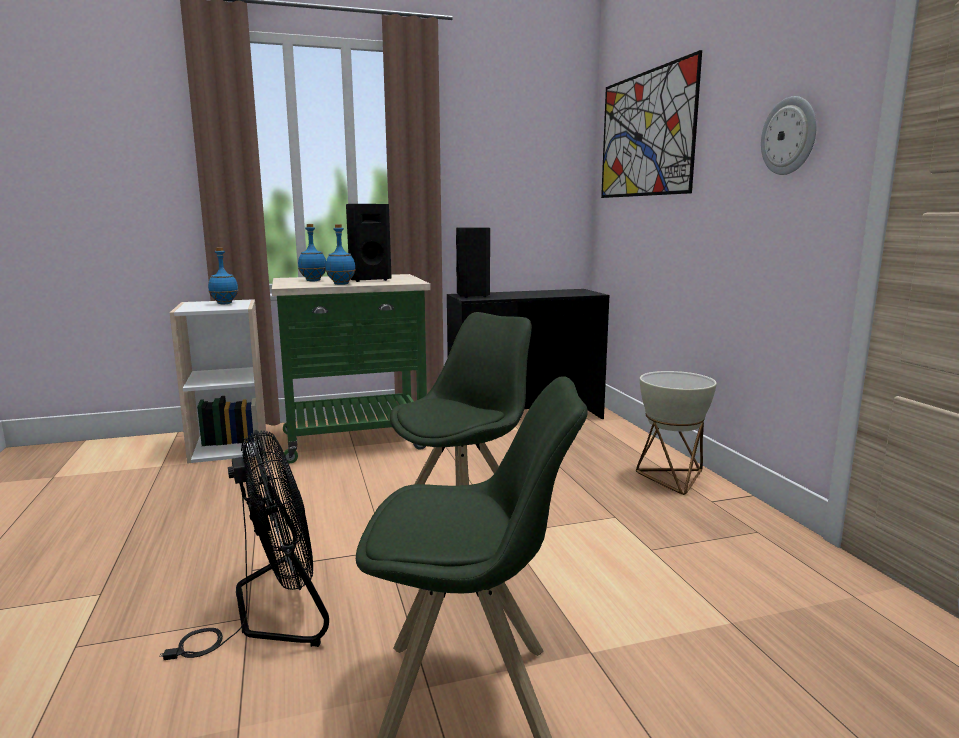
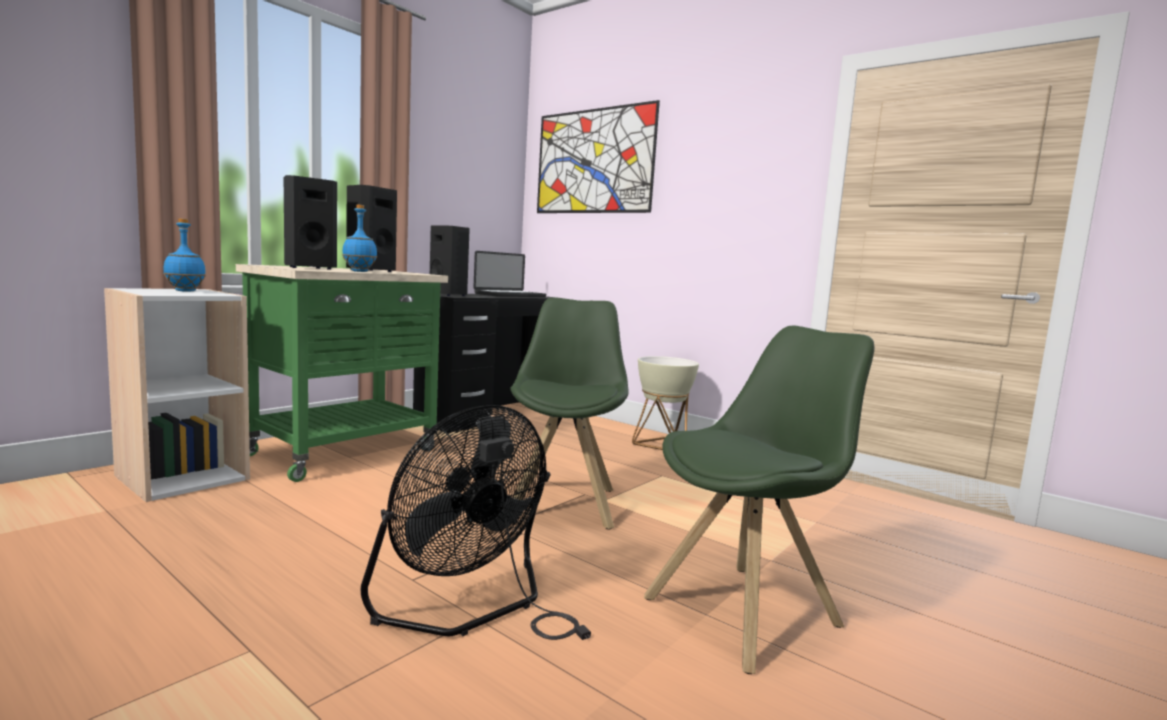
camera: 35 degrees left, 5 degrees down
black fan [160,430,329,660] -> black fan turned 75 degrees counterclockwise [361,405,591,640]
blue bottle [298,224,326,281] -> black speaker [284,175,337,270]
wall clock [761,96,817,175] -> none
none -> laptop [473,251,546,297]

